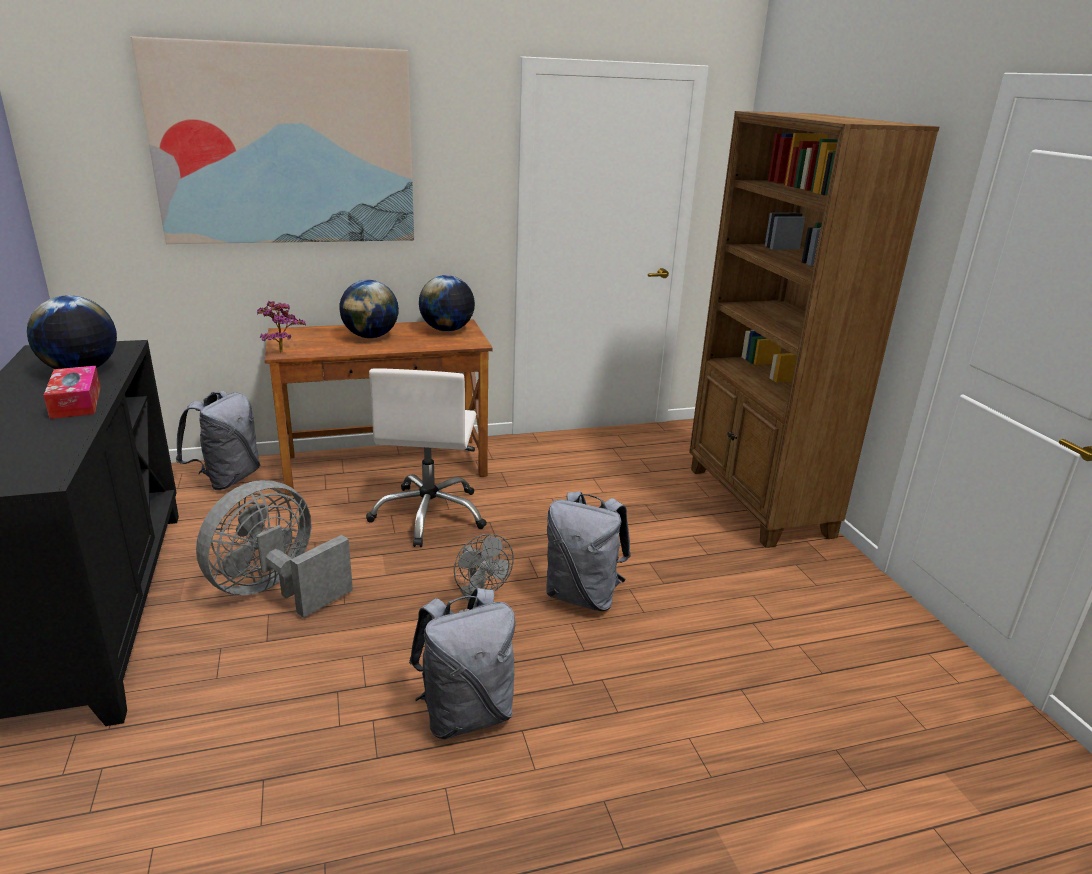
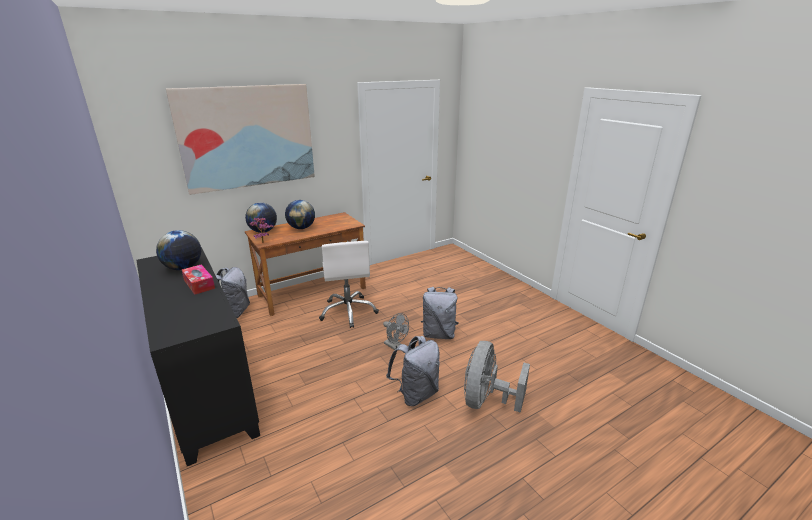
camera: 15 degrees left, 0 degrees up
grey fan [196,480,353,618] -> grey fan moved to [464,341,530,413]
globe [419,275,475,332] -> globe moved to [245,203,277,233]
brown bookcase [689,111,940,548] -> none

